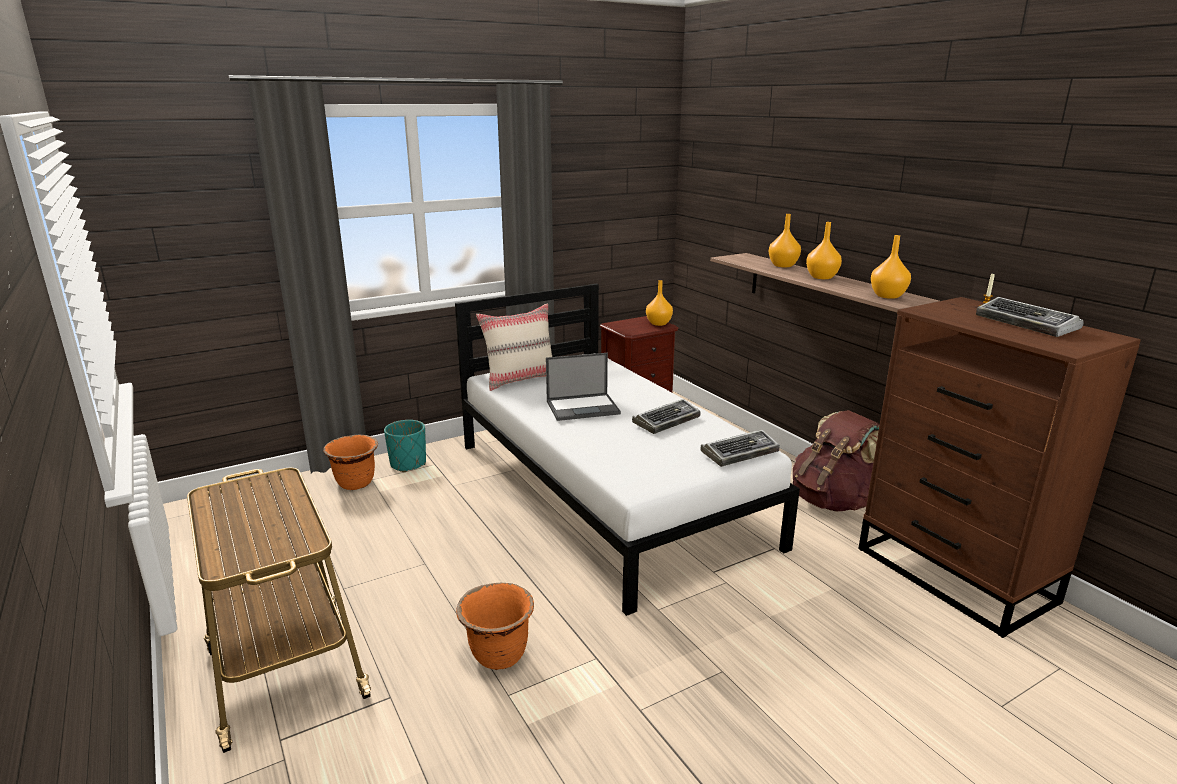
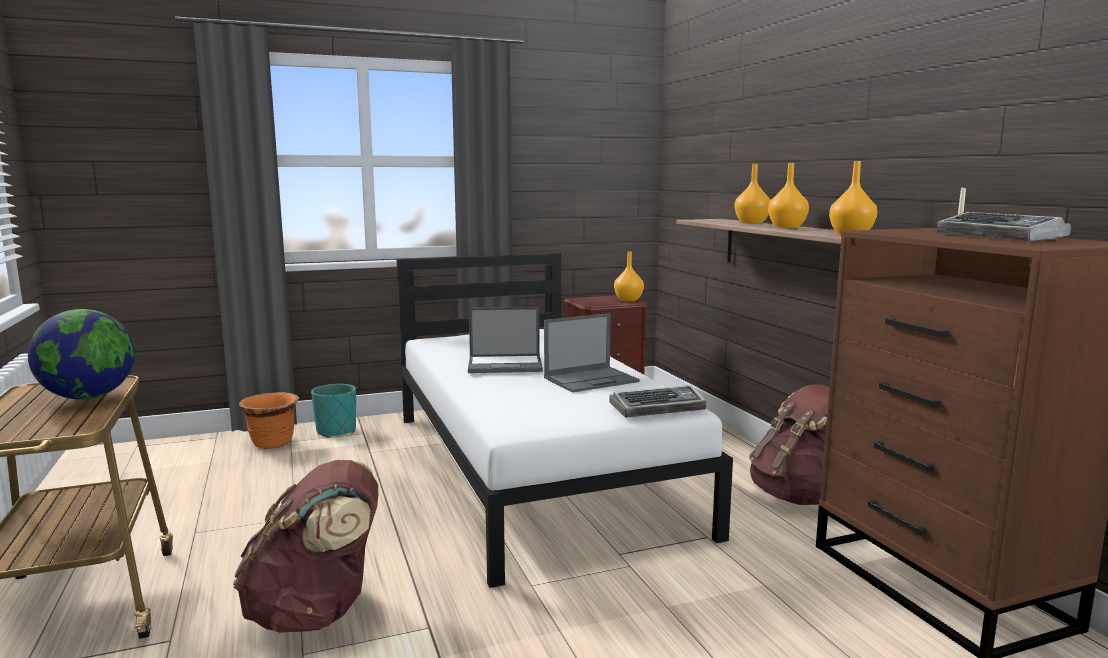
camera: 10 degrees right, 10 degrees down
orange planter [456,583,534,670] -> brown backpack [233,460,378,633]
beige pillow [476,303,552,391] -> none
keyboard [632,399,700,434] -> laptop [544,313,640,393]
none -> globe [28,309,135,399]

